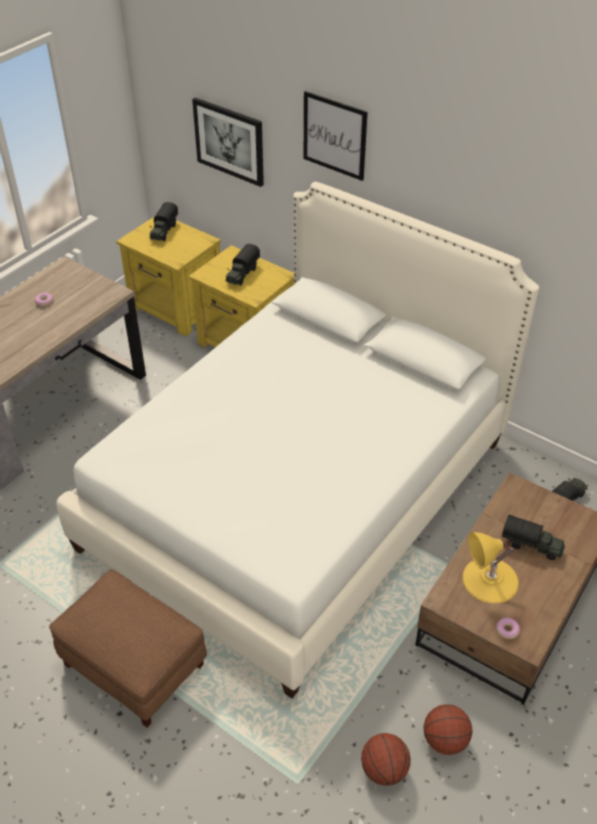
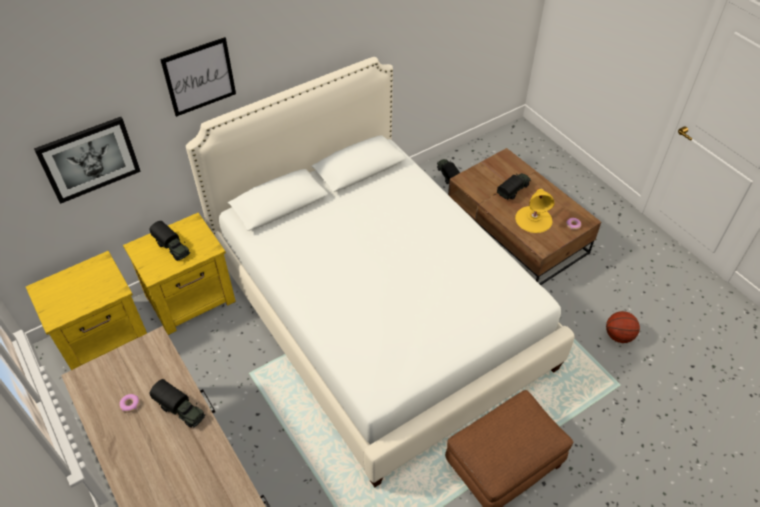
camera: 70 degrees left, 5 degrees up
toy truck [149,202,178,241] -> toy truck moved to [150,379,205,428]
basketball [424,704,472,755] -> none

